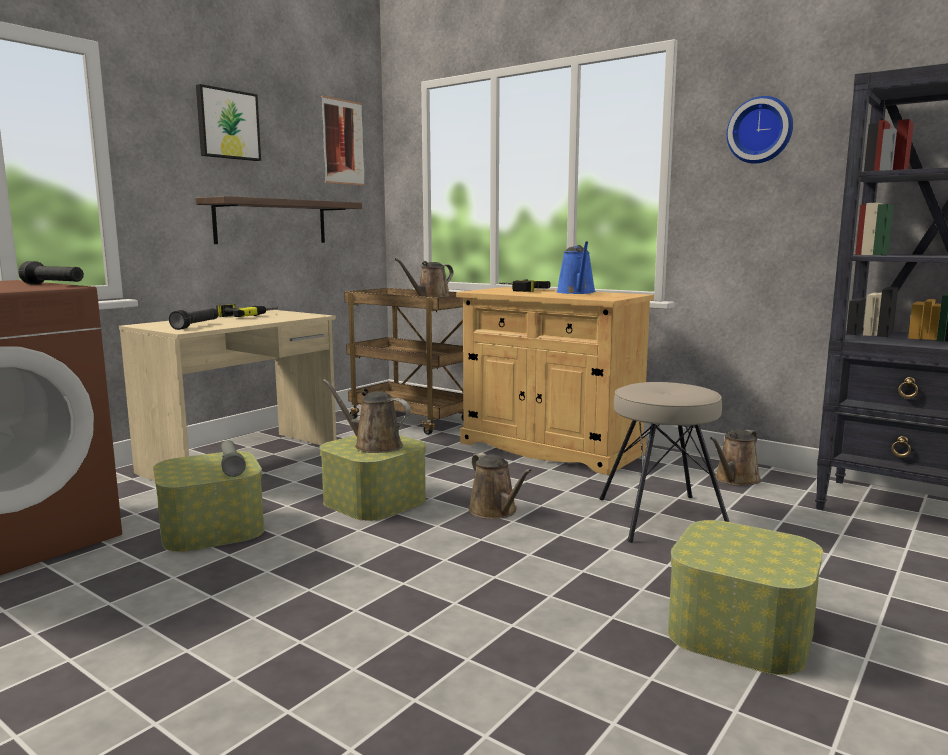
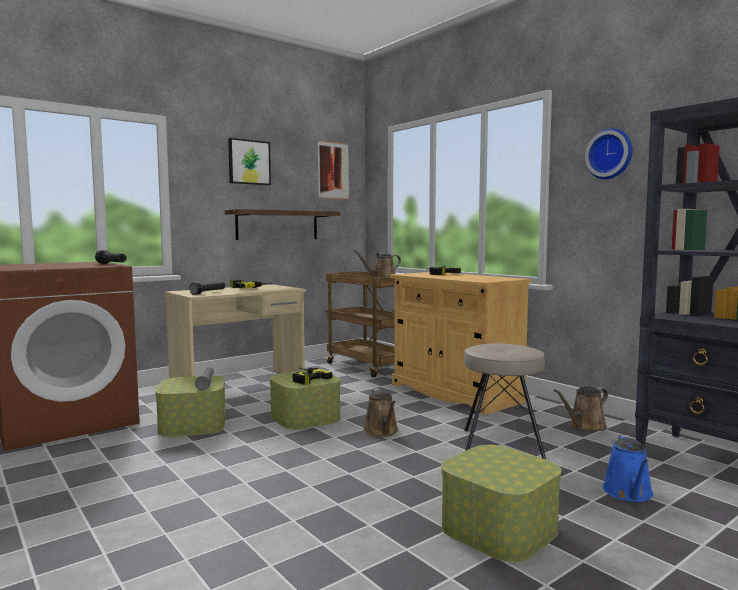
camera: 15 degrees right, 5 degrees down
brown watering can [323,379,411,453] -> power drill [293,367,333,385]
blue watering can [556,241,596,294] -> blue watering can moved to [603,435,653,502]

